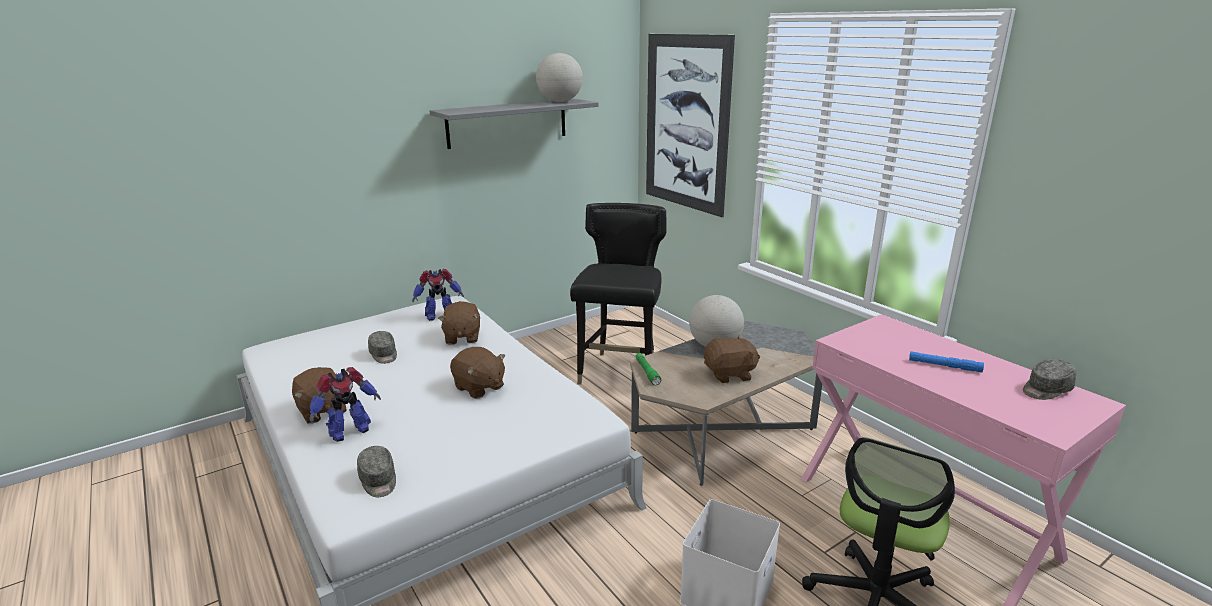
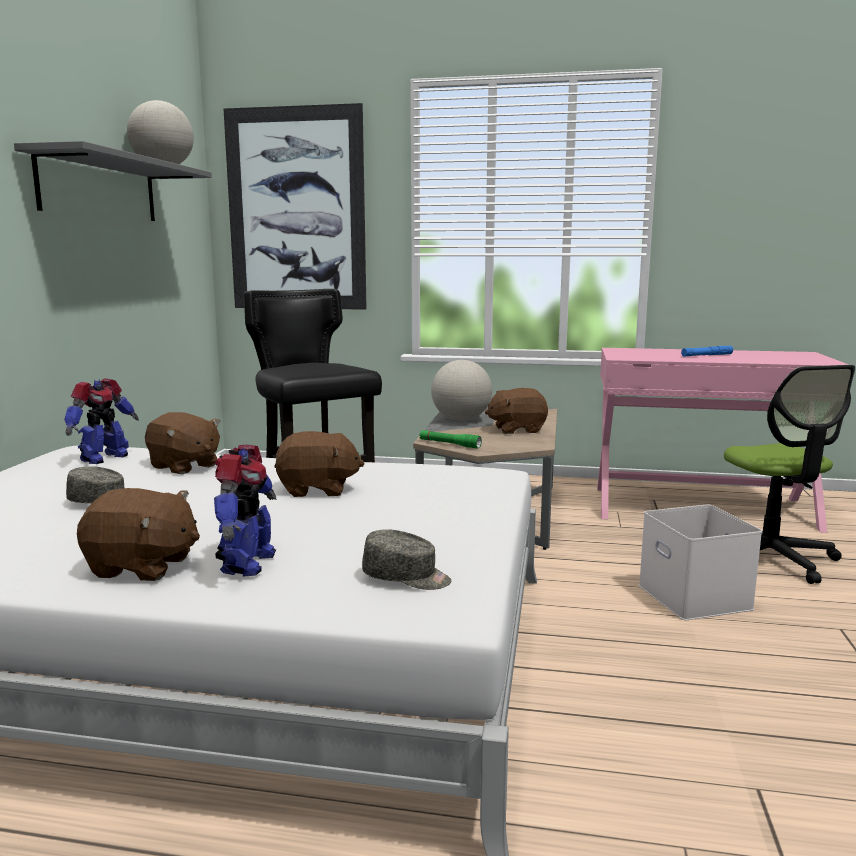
camera: 45 degrees left, 10 degrees down
brown plush toy [704,336,760,383] -> brown plush toy turned 135 degrees counterclockwise [485,388,548,434]
grey cap [1023,359,1076,400] -> none

